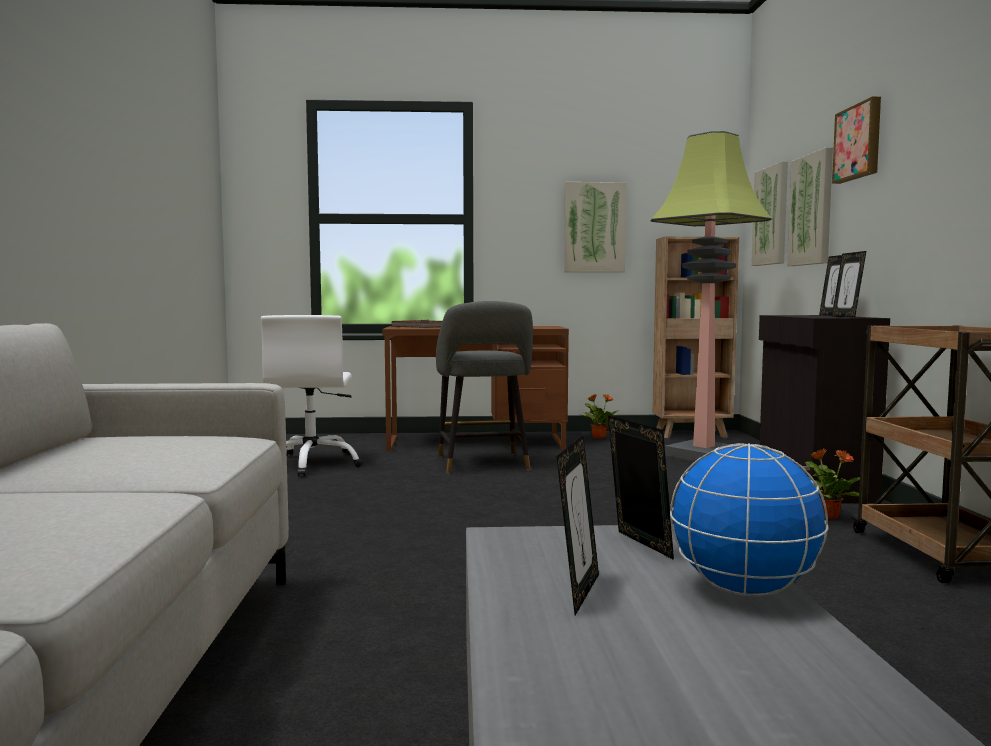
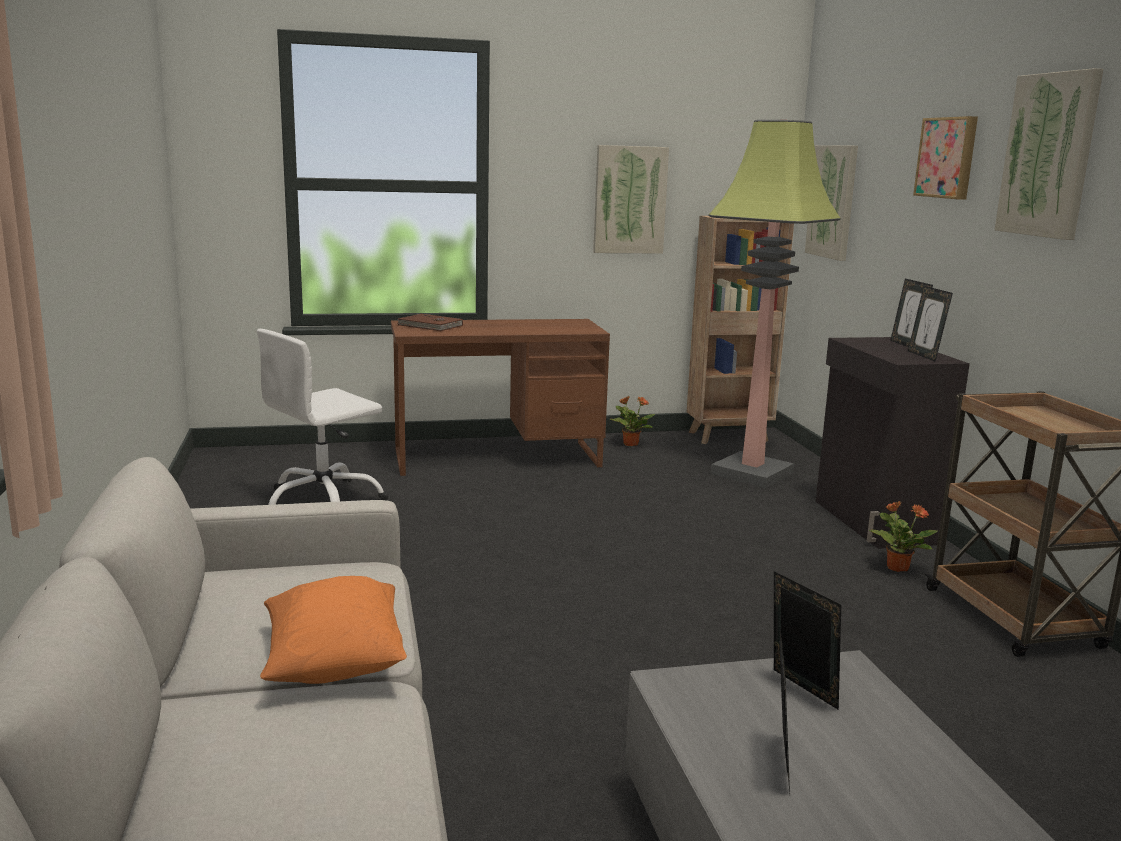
camera: 10 degrees left, 10 degrees up
white office chair [261,315,364,476] -> white office chair turned 60 degrees clockwise [257,329,389,505]
grey stool [436,301,533,474] -> none
globe [670,443,829,596] -> none
picture [787,147,833,266] -> picture moved to [995,68,1103,240]
none -> orange pillow [260,576,407,684]

